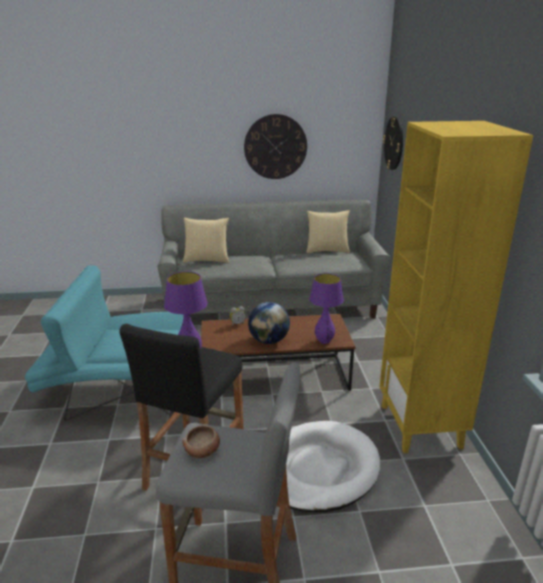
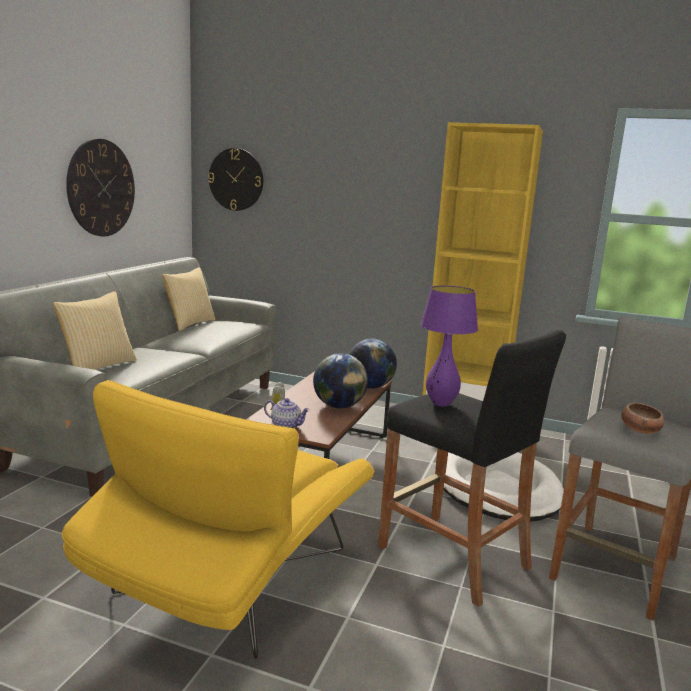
camera: 65 degrees left, 10 degrees down
turquoise armchair [25,265,184,421] -> yellow armchair [62,380,375,659]
purple table lamp [309,273,344,344] -> globe [349,339,397,389]
none -> teapot [264,398,310,428]

